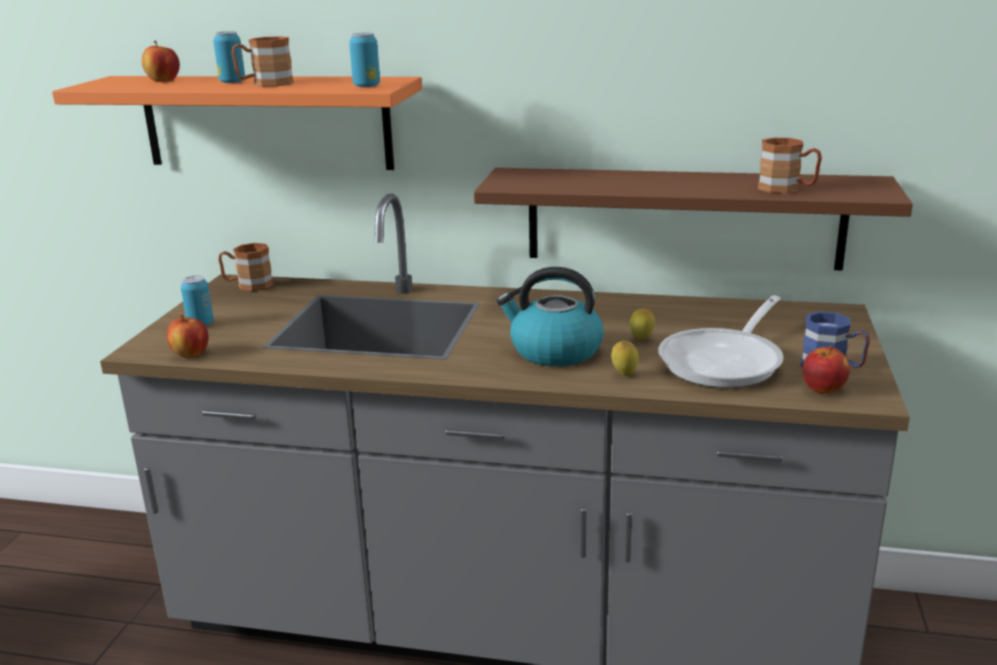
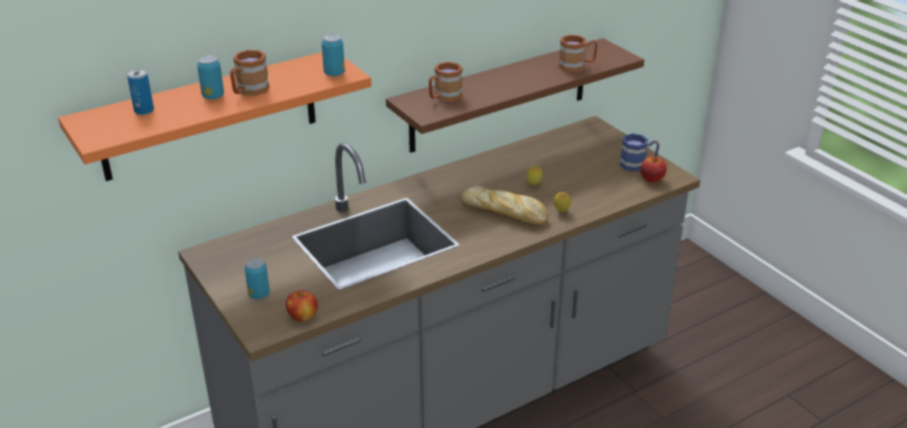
camera: 45 degrees left, 10 degrees up
apple [142,40,180,82] -> can [127,69,154,115]
brown mug [218,243,274,291] -> brown mug moved to [429,62,463,102]
kettle [497,267,604,366] -> bread [461,186,549,226]
frying pan [659,296,784,388] -> none

